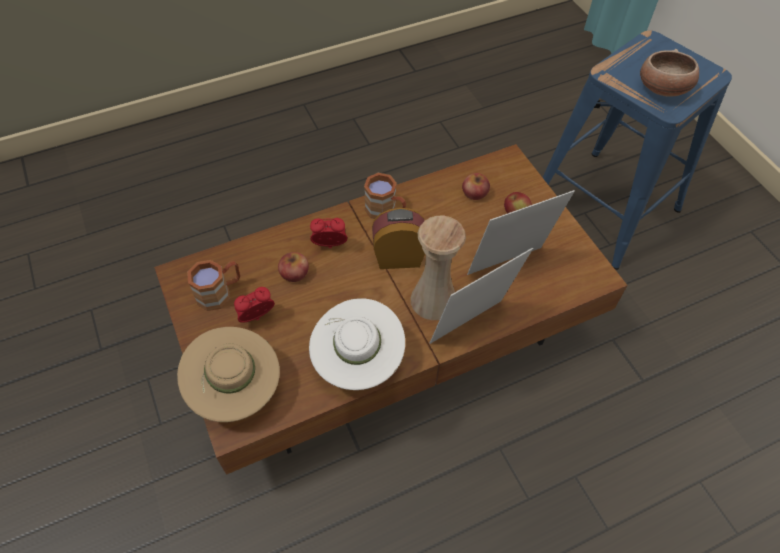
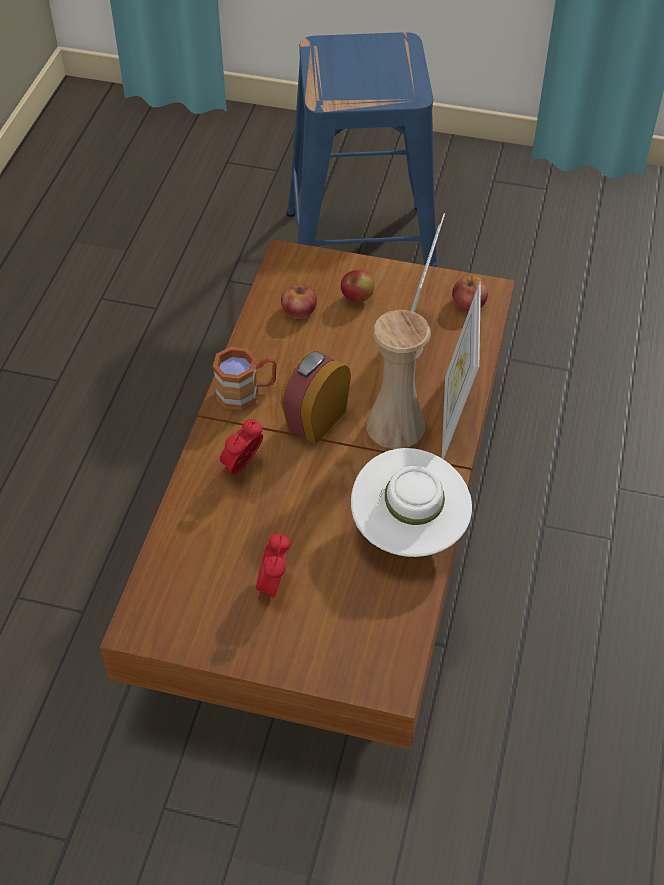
camera: 50 degrees left, 5 degrees down
beige hat [177,327,280,422] -> none
brown mug [187,260,240,311] -> none
apple [278,252,309,282] -> apple moved to [452,275,488,312]
bowl [640,49,699,97] -> none

